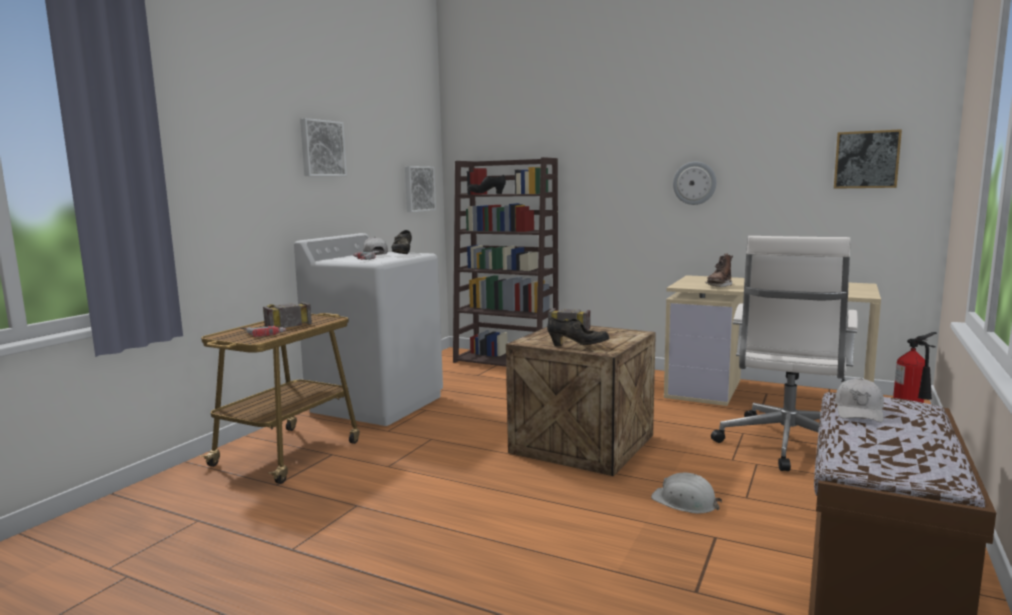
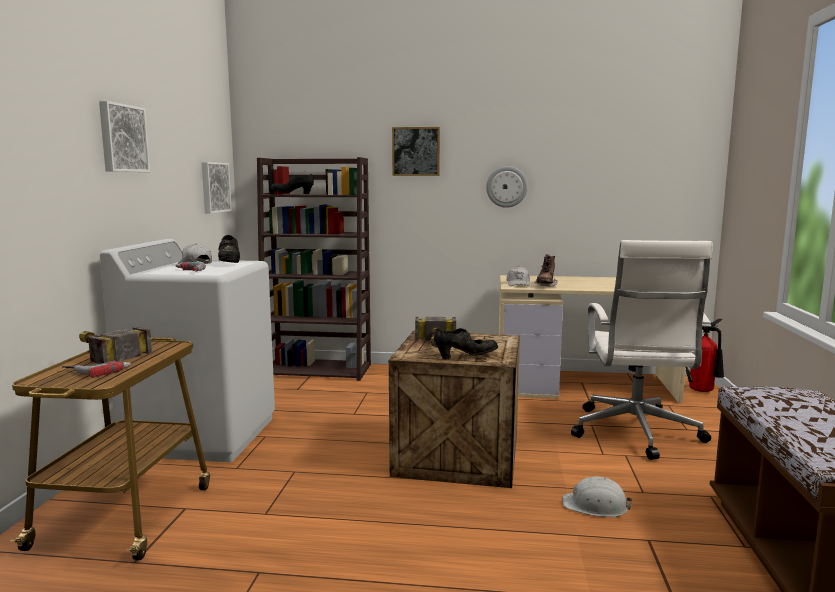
camera: 20 degrees left, 0 degrees up
picture [834,129,902,189] -> picture moved to [392,127,440,176]
white cap [835,378,884,422] -> white cap moved to [506,266,530,286]

